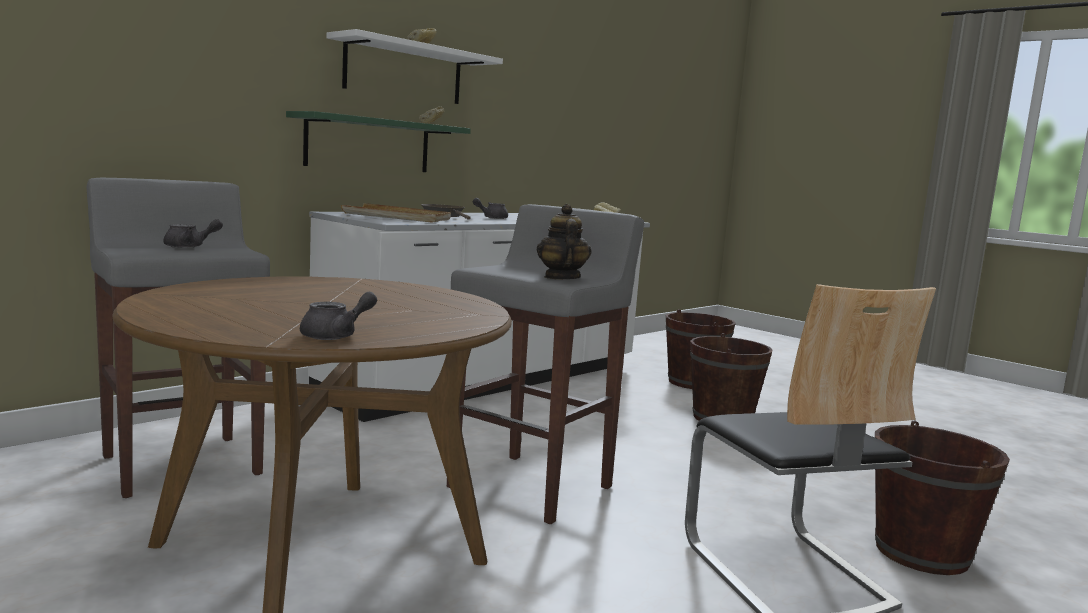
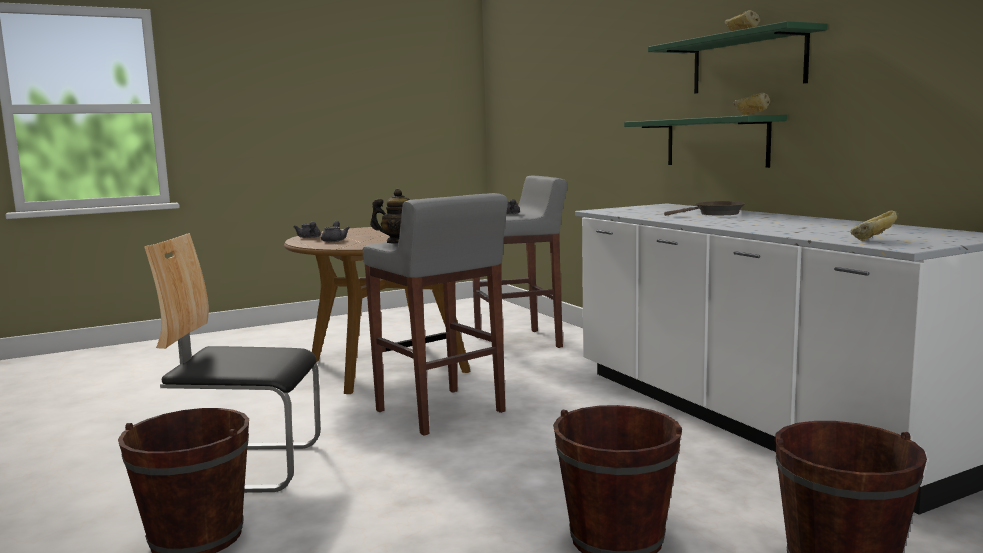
camera: 110 degrees right, 0 degrees up
white shelf [327,29,503,104] -> green shelf [648,21,827,94]
beige tray [341,203,451,223] -> none
grey teapot [473,198,508,219] -> grey teapot moved to [321,221,350,242]

